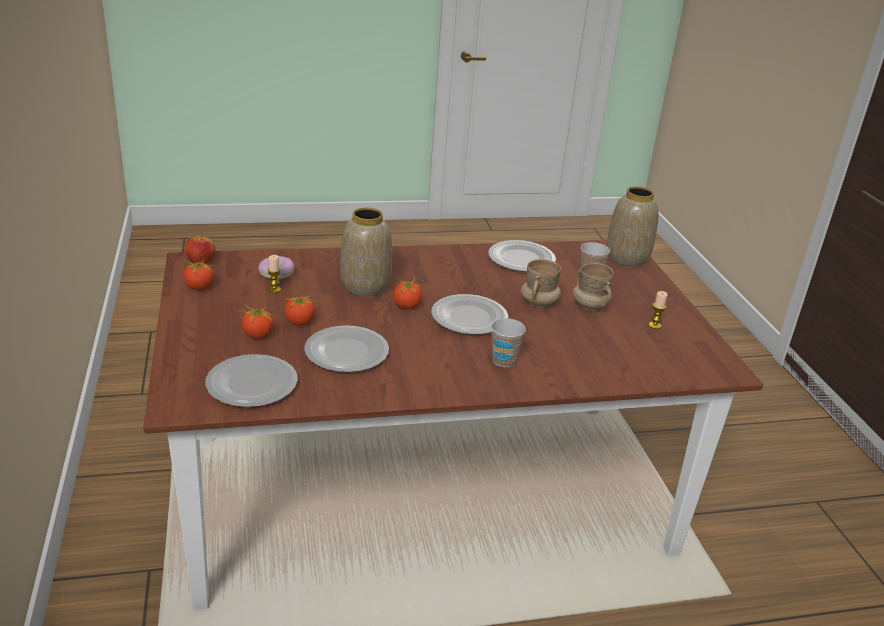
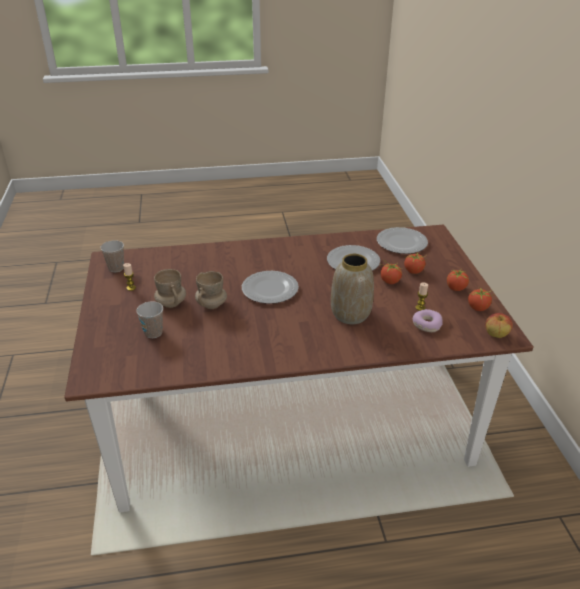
camera: 175 degrees left, 5 degrees up
tomato [393,276,423,309] -> tomato moved to [447,269,469,291]
plate [488,240,556,272] -> none
cup [491,318,526,367] -> cup moved to [100,240,124,272]
vase [607,186,659,266] -> none

